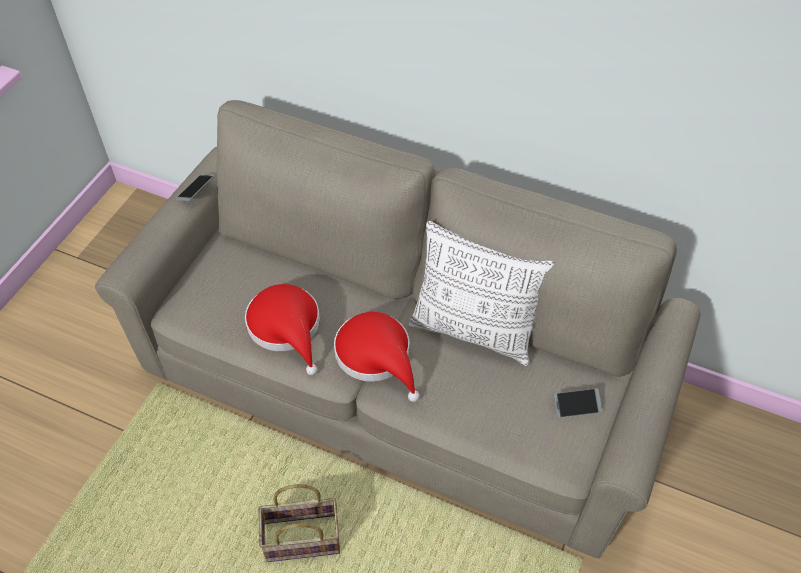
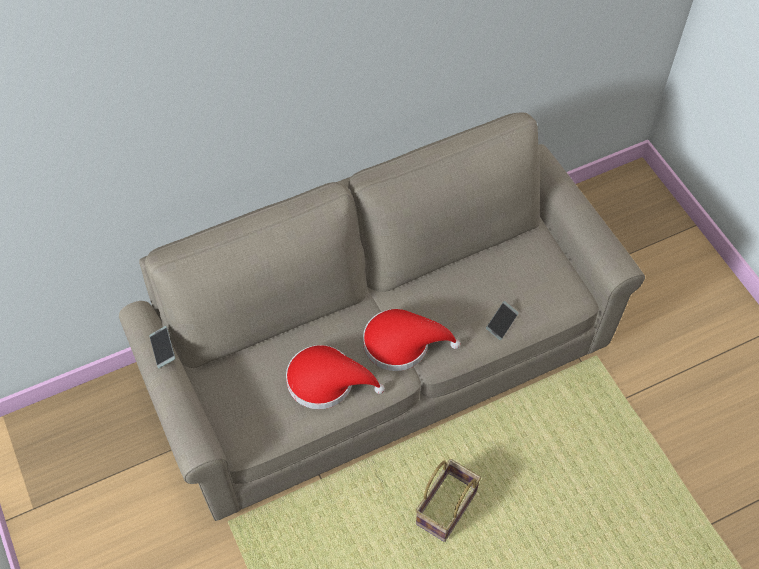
camera: 50 degrees left, 5 degrees up
pillow [409,221,555,366] -> none
phone [554,388,602,418] -> phone moved to [486,301,518,340]

